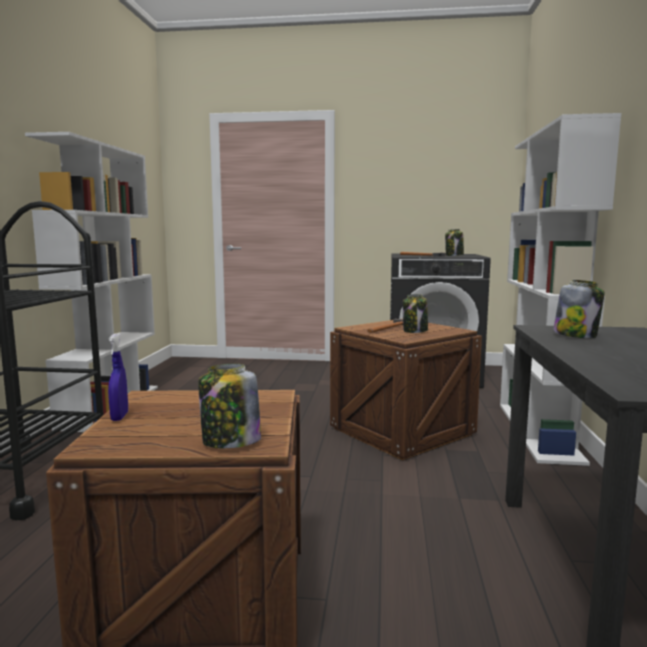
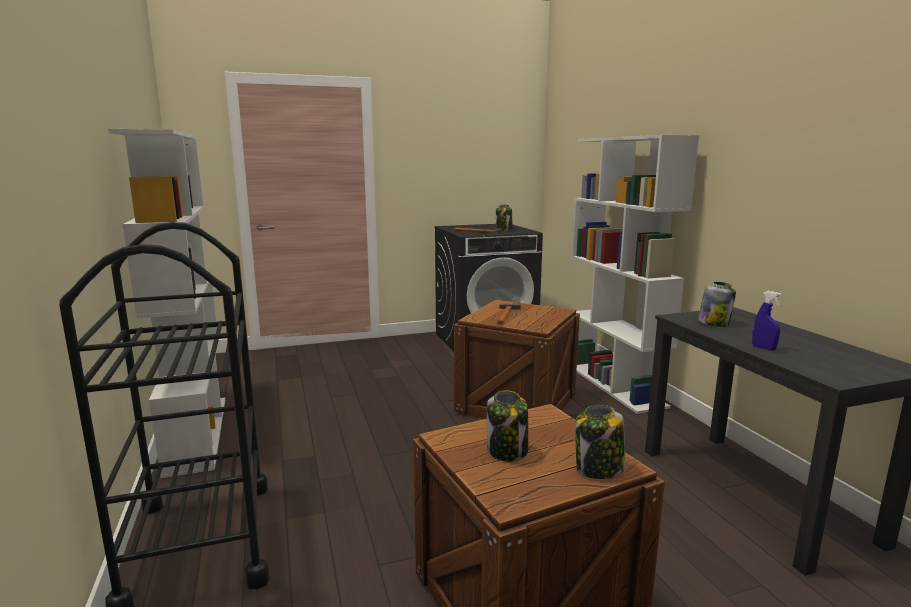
camera: 25 degrees left, 5 degrees up
blue spray bottle [108,334,128,421] -> blue spray bottle moved to [752,291,782,351]
jar [403,294,428,333] -> jar moved to [487,390,528,462]

